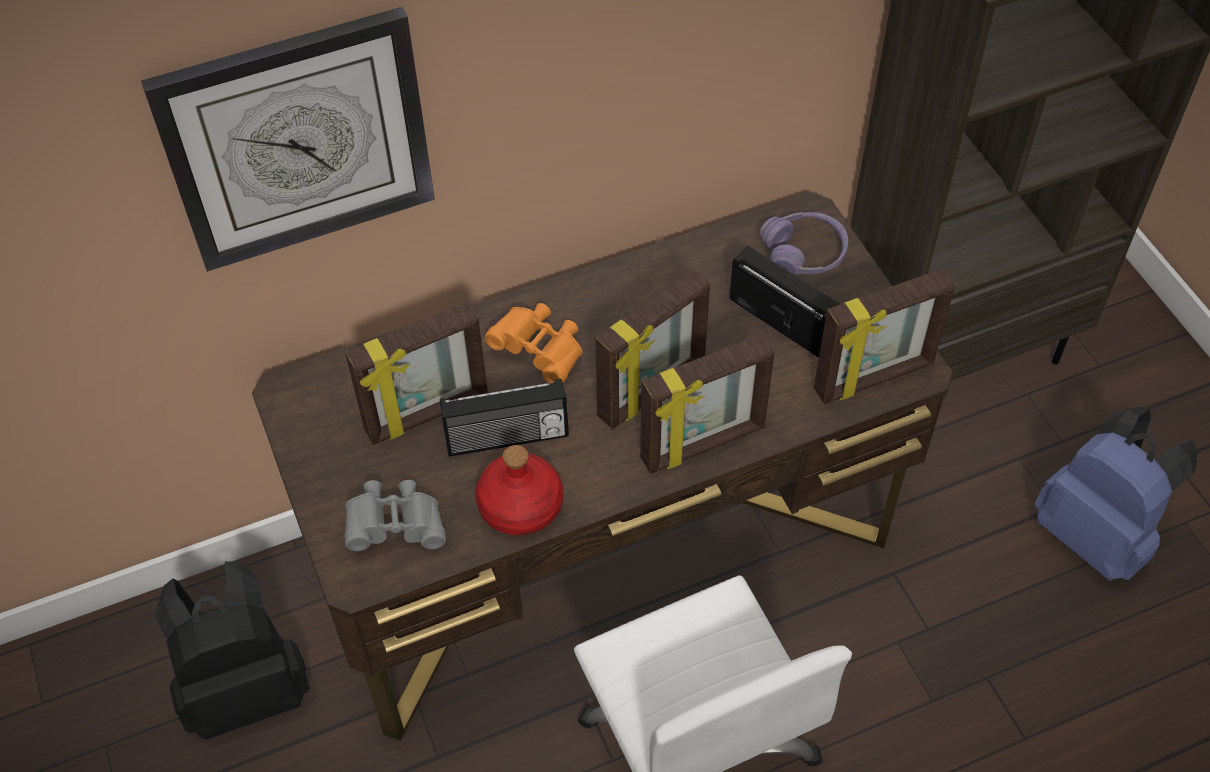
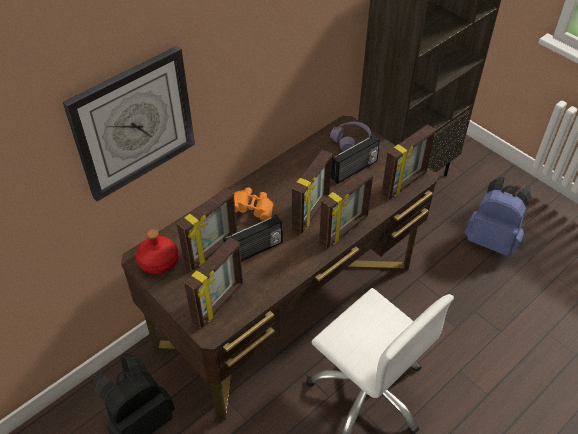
camera: 20 degrees left, 5 degrees down
grey binoculars [344,480,446,551] -> picture frame [184,237,243,328]
red bottle [475,445,563,535] -> red bottle moved to [136,229,179,274]
radio [730,245,840,358] -> radio turned 120 degrees clockwise [331,134,380,184]

